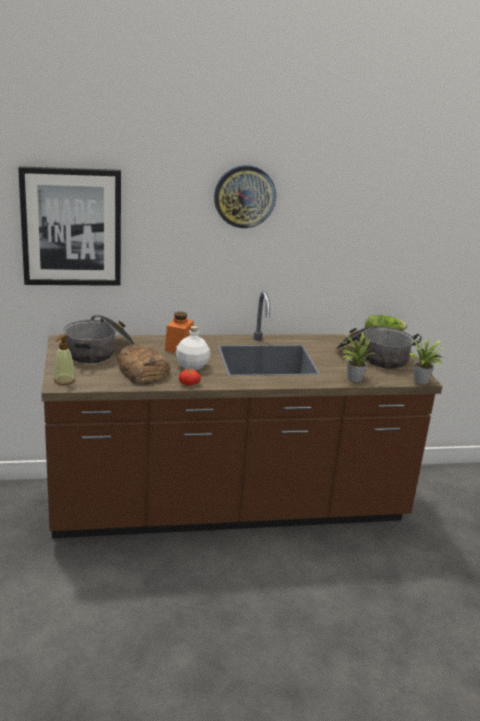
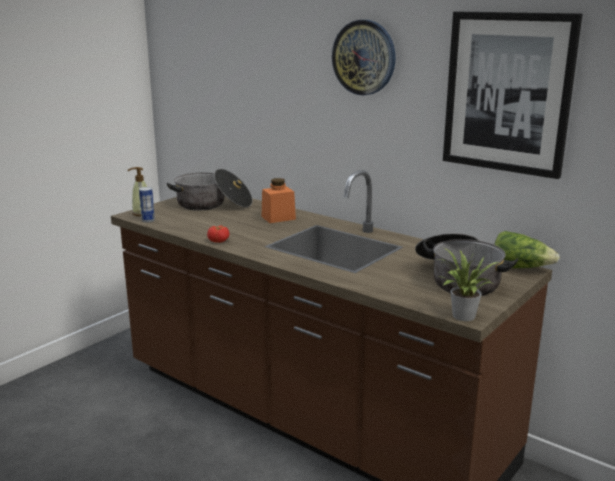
camera: 50 degrees right, 5 degrees down
picture [18,166,121,286] -> picture moved to [443,12,583,179]
bread [118,345,170,385] -> none
white bottle [176,326,210,370] -> none
potted plant [339,332,376,382] -> none
none -> can [139,187,155,223]

